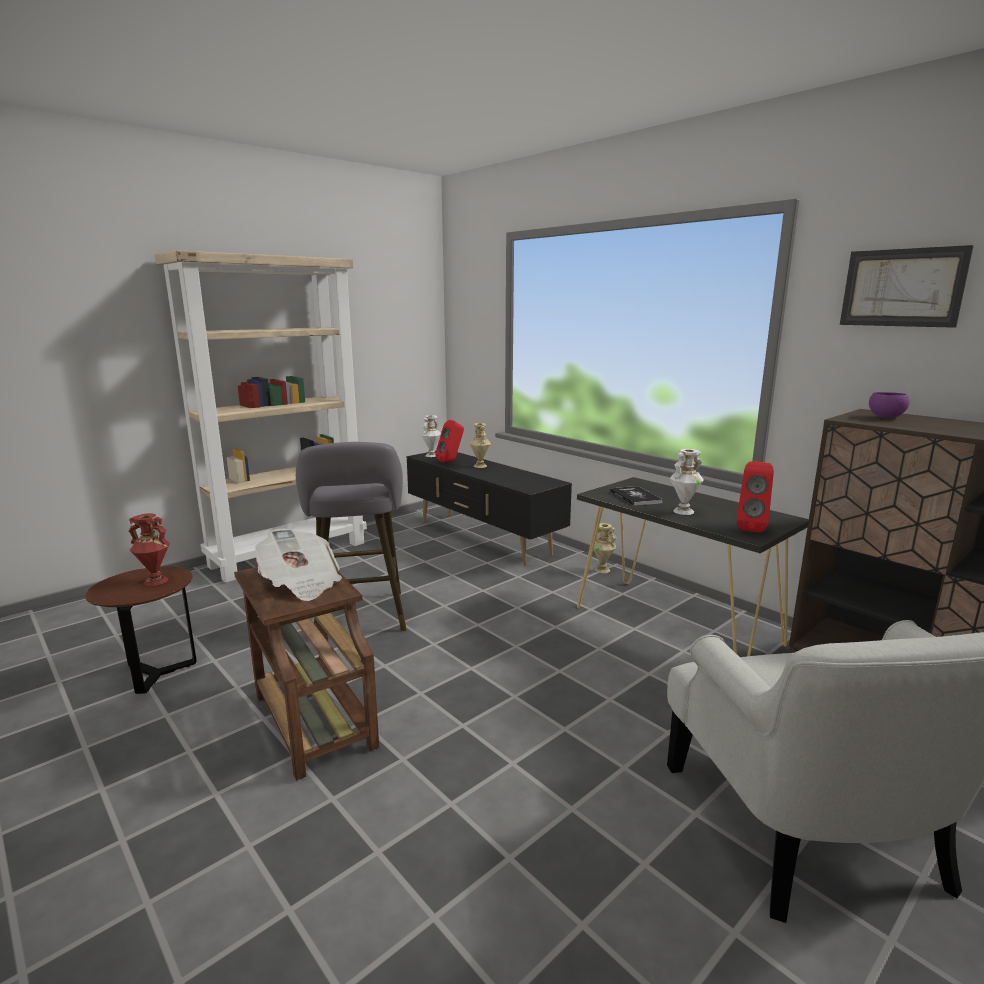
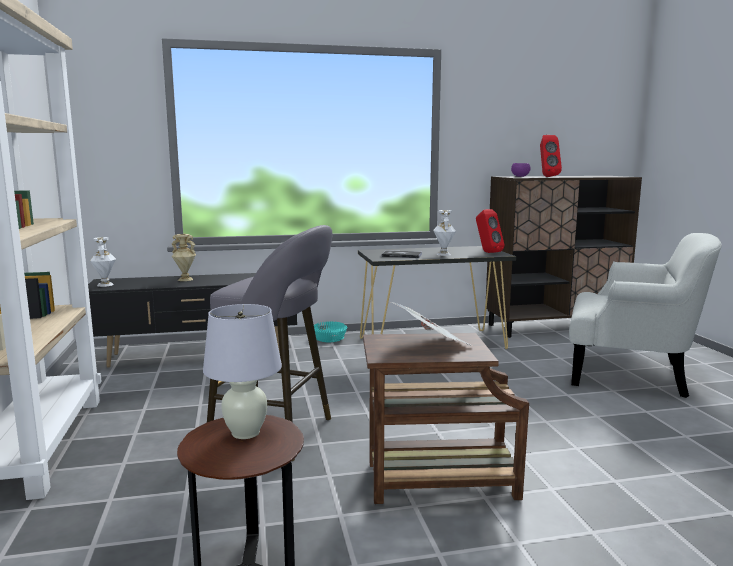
camera: 60 degrees left, 5 degrees down
red vase [128,513,170,586] -> white table lamp [203,304,282,439]
red speaker [435,420,464,462] -> red speaker moved to [540,135,562,177]
beige vase [592,523,616,573] -> turquoise bowl [314,321,347,342]
picture [840,245,974,328] -> none

